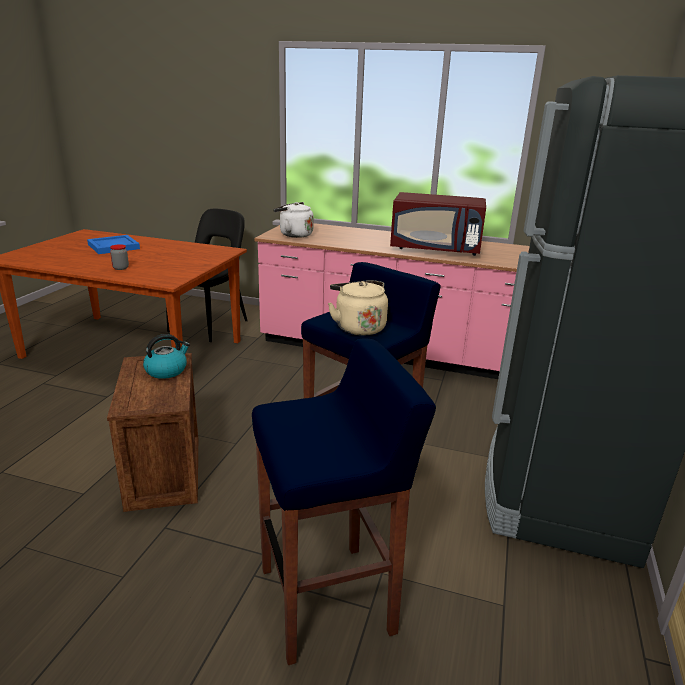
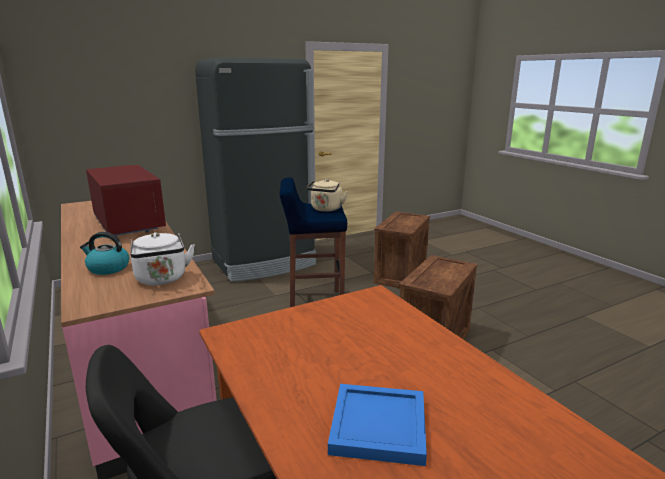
camera: 135 degrees left, 5 degrees down
jar [110,244,129,270] -> none
kettle [143,334,190,379] -> kettle moved to [80,232,129,275]
blue stool [252,338,436,665] -> crate [374,212,430,288]

